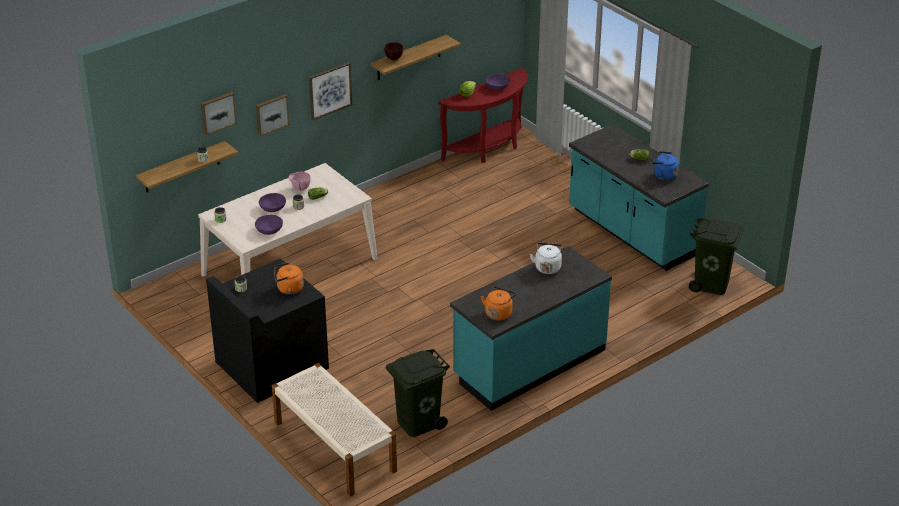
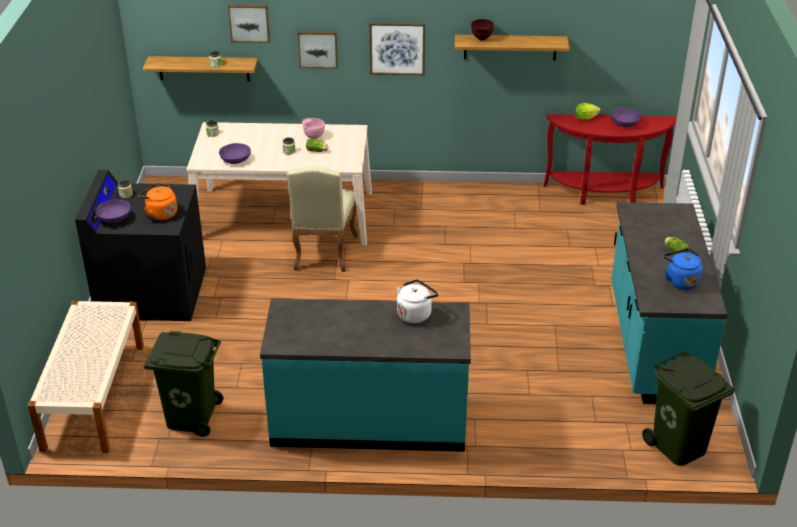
camera: 40 degrees right, 0 degrees up
purple bowl [259,193,286,212] -> purple bowl moved to [95,200,131,223]
orange kettle [481,286,516,321] -> none
none -> beige chair [287,166,358,272]

